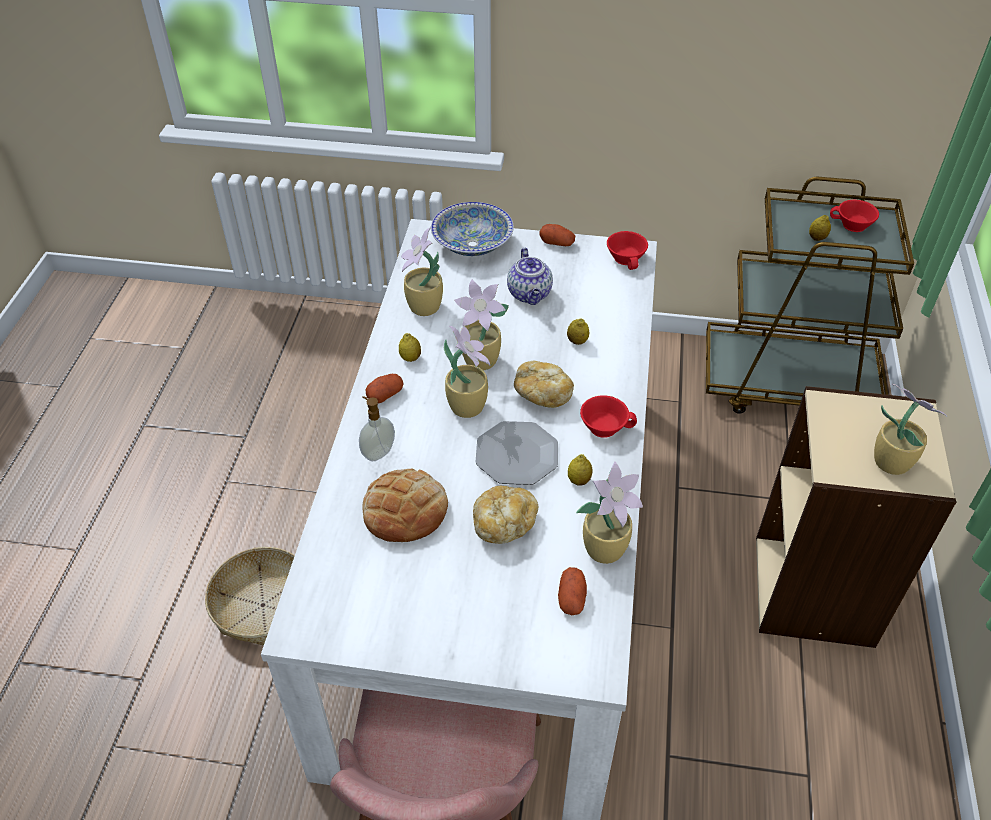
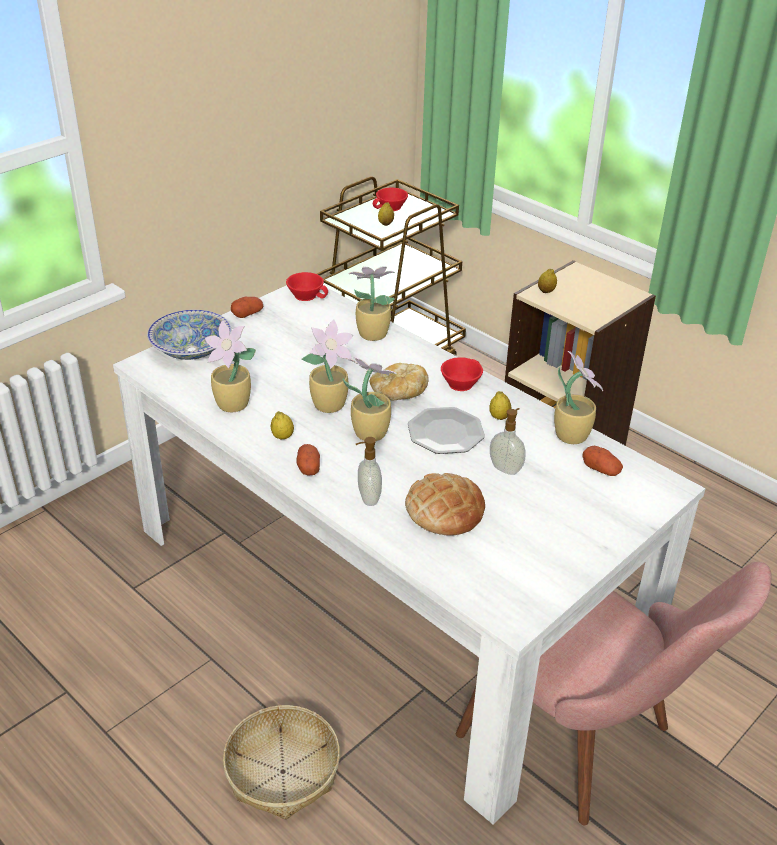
camera: 55 degrees left, 10 degrees down
bread [473,486,538,544] -> soap dispenser [490,408,526,475]
teapot [507,248,553,305] -> none
lemon [567,319,589,345] -> lemon moved to [538,268,557,293]
potted plant [874,384,948,475] -> potted plant moved to [349,266,395,341]

